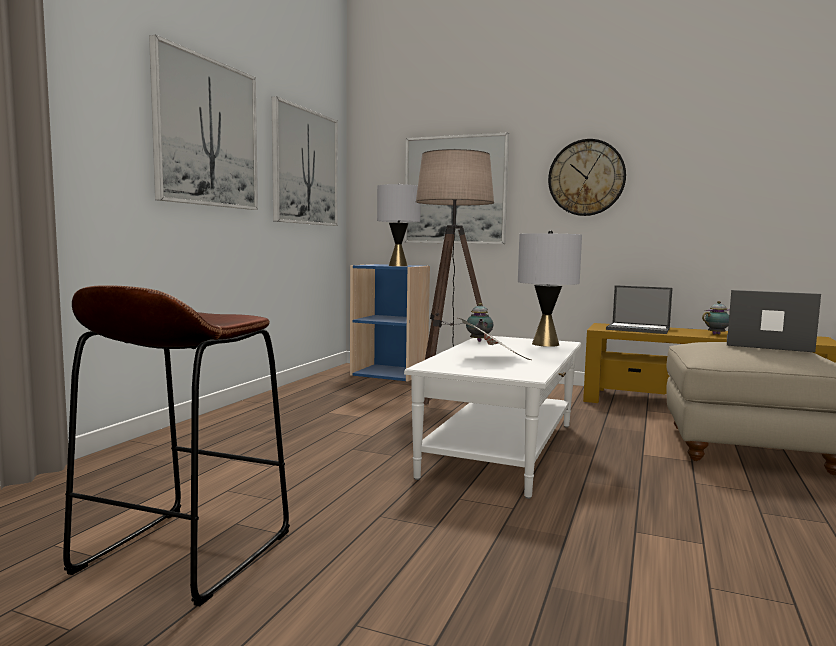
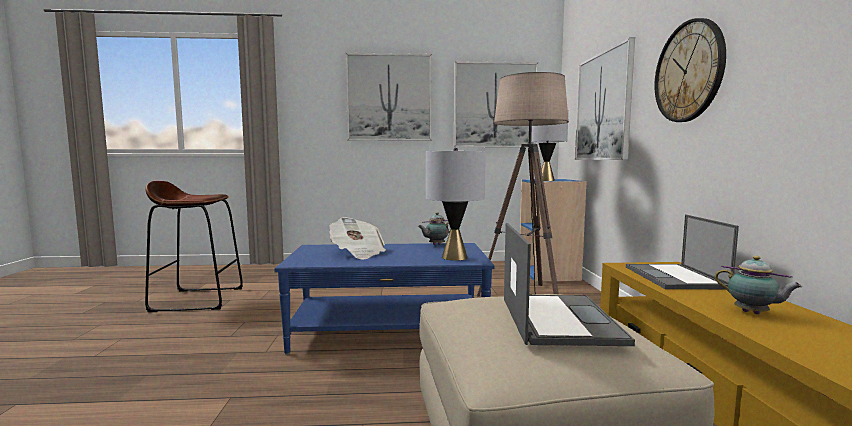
camera: 65 degrees right, 0 degrees up
white coffee table [404,336,581,499] -> blue coffee table [274,243,495,355]

